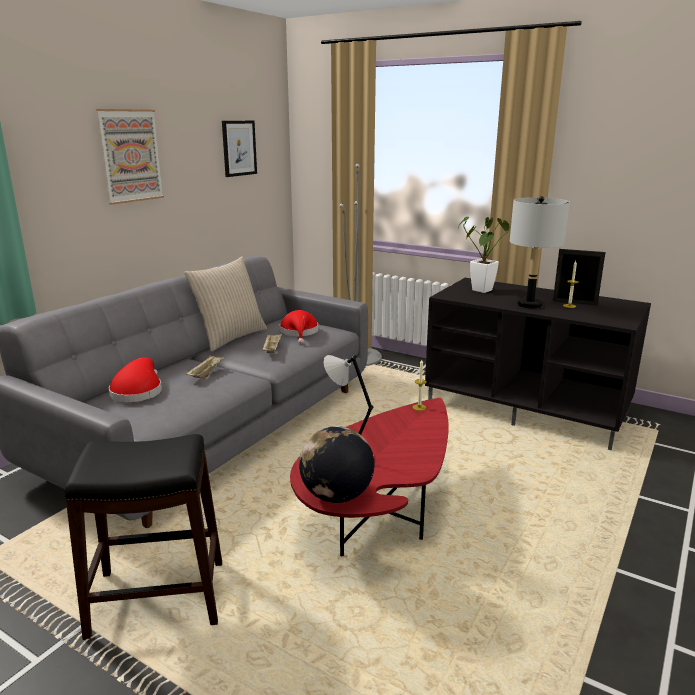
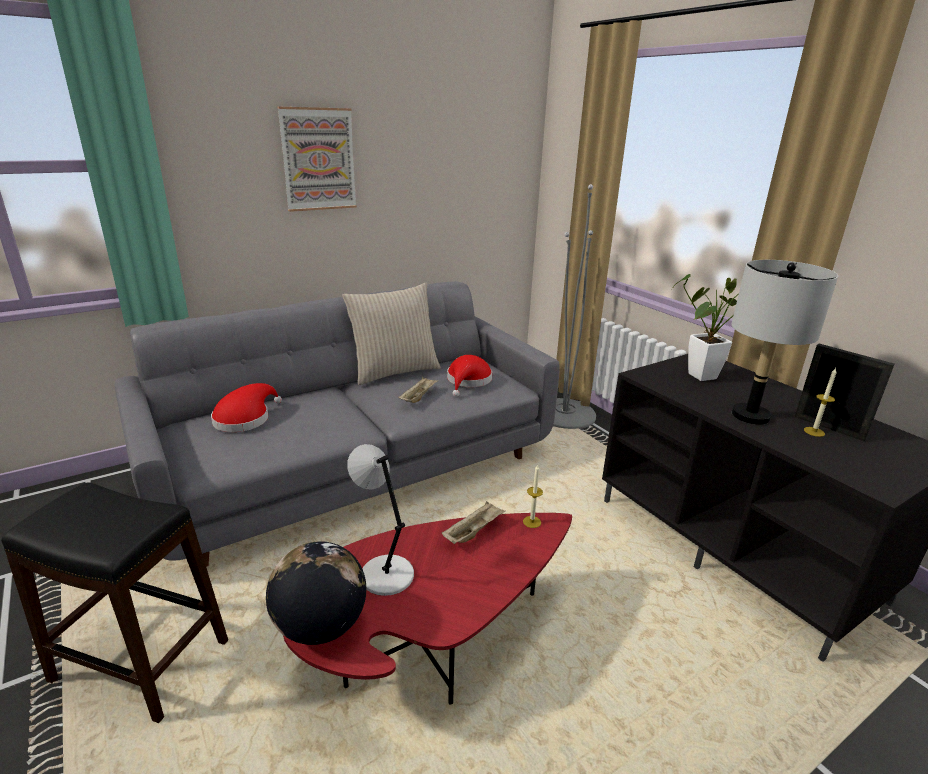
camera: 25 degrees right, 5 degrees up
beige tray [186,355,225,378] -> beige tray moved to [442,501,506,544]
picture [222,121,257,177] -> none

